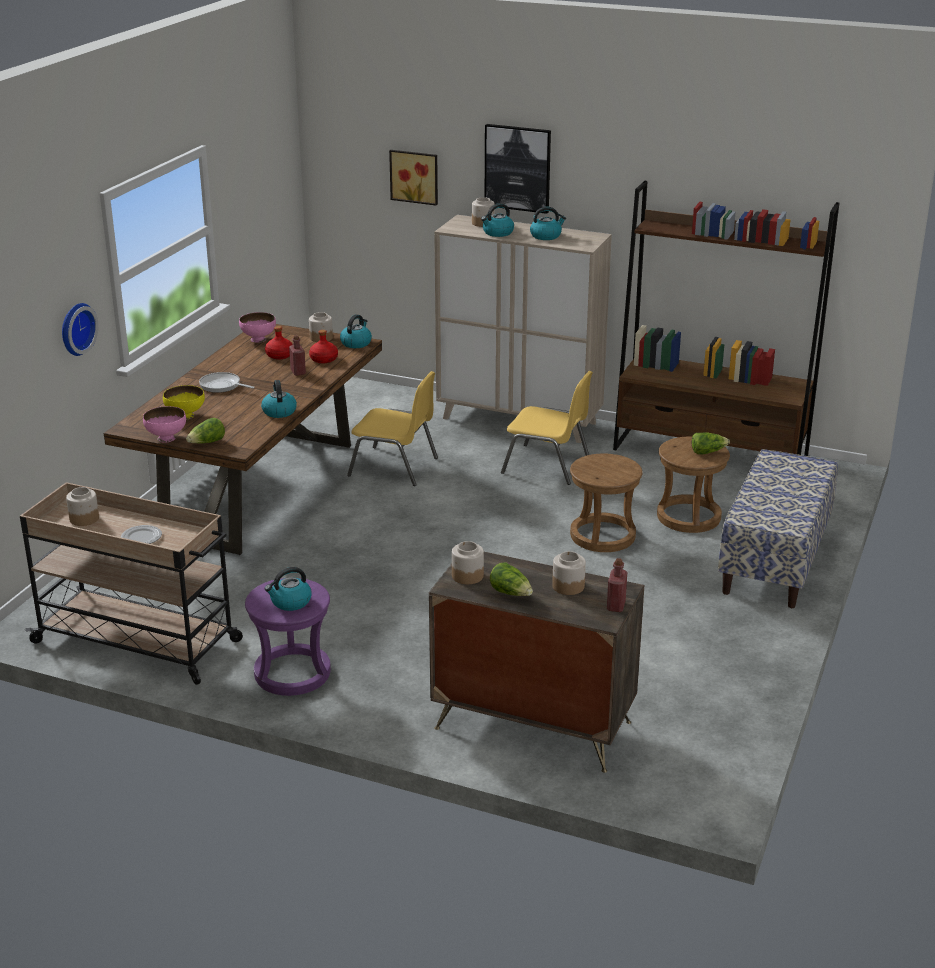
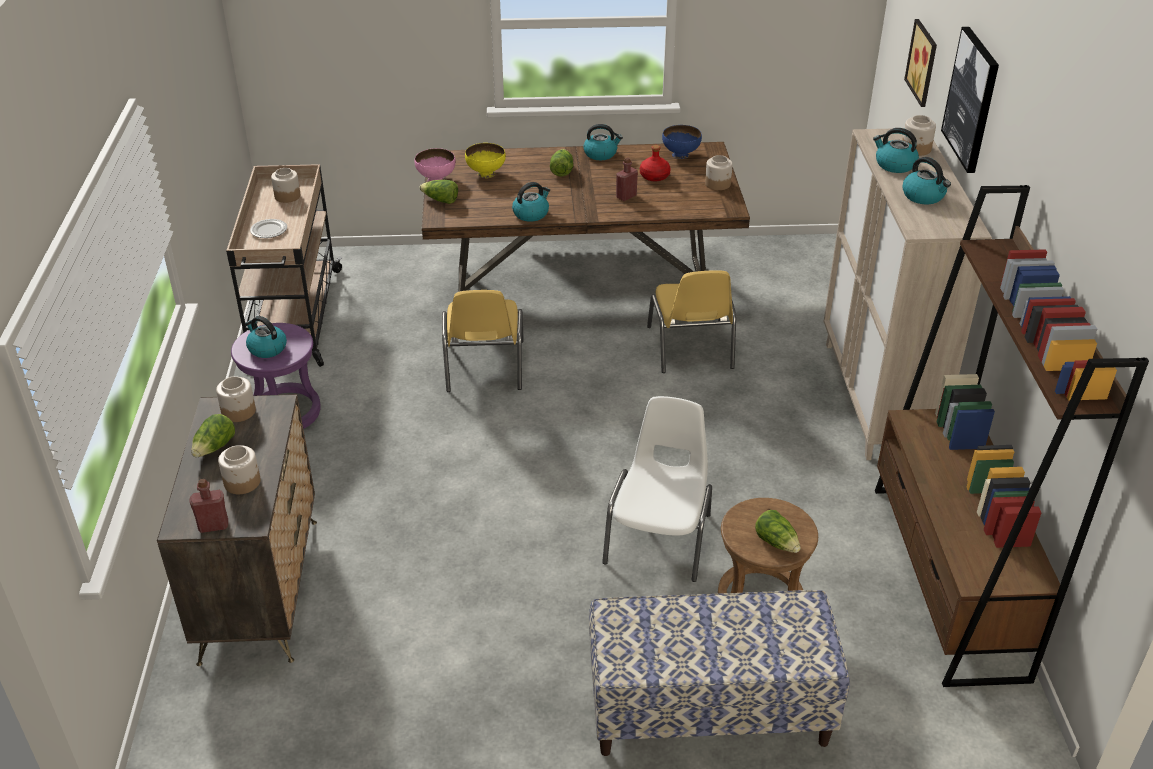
camera: 65 degrees right, 10 degrees up
wall clock [62,303,98,356] -> none
frying pan [199,372,255,393] -> lettuce [550,149,574,176]
pink bowl [239,312,276,343] -> blue bowl [662,125,702,159]
red bottle [309,330,338,363] -> none
kettle [340,314,372,348] -> kettle moved to [583,124,623,160]
yellow chair [501,371,593,485] -> yellow chair moved to [442,290,524,392]
brown stool [570,454,643,552] -> white chair [602,396,712,582]

